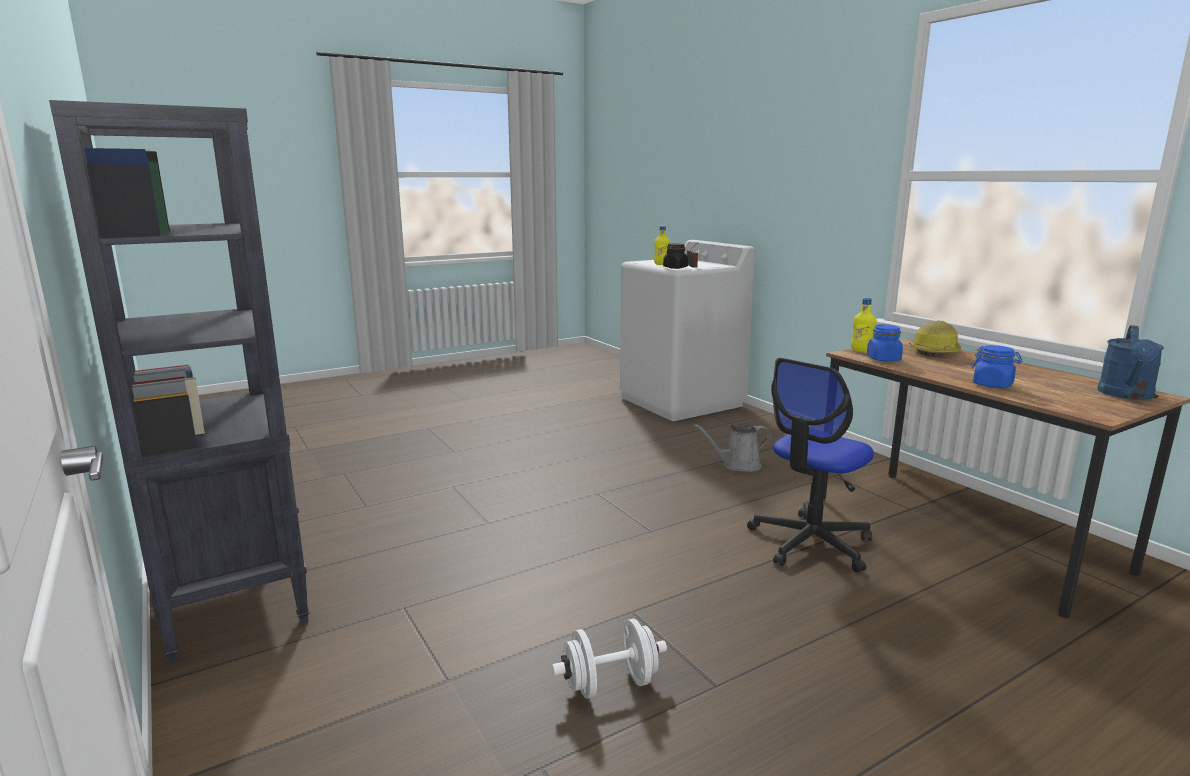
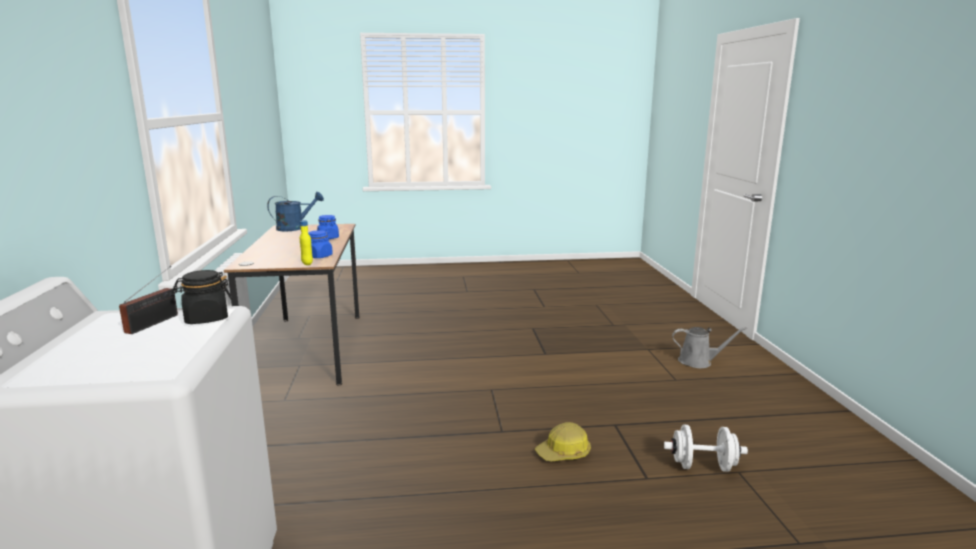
camera: 155 degrees left, 0 degrees up
black bookcase [49,100,309,663] -> none
white dumbbell [552,619,667,699] -> white dumbbell moved to [664,425,748,472]
yellow bottle [654,226,670,265] -> none
grey watering can [694,423,771,472] -> grey watering can moved to [672,327,747,368]
office chair [747,358,874,573] -> none
hard hat [910,320,961,357] -> hard hat moved to [535,422,591,462]

